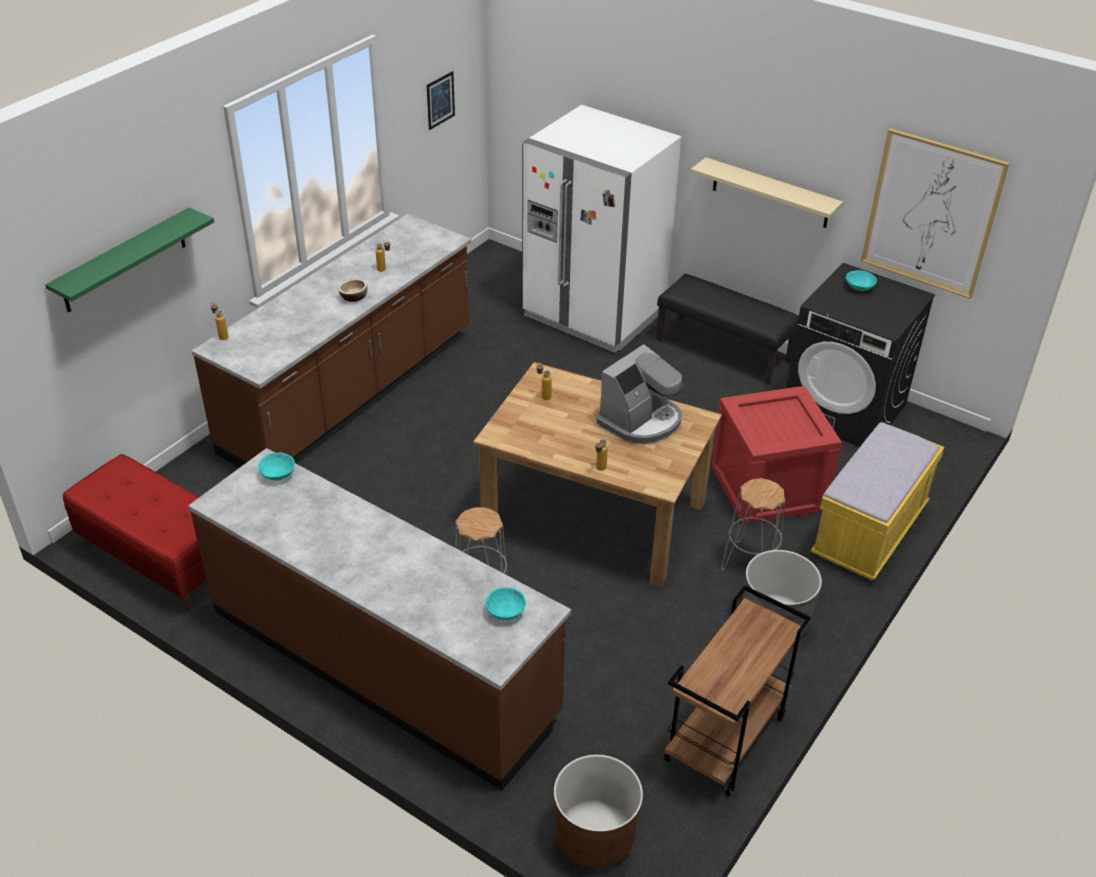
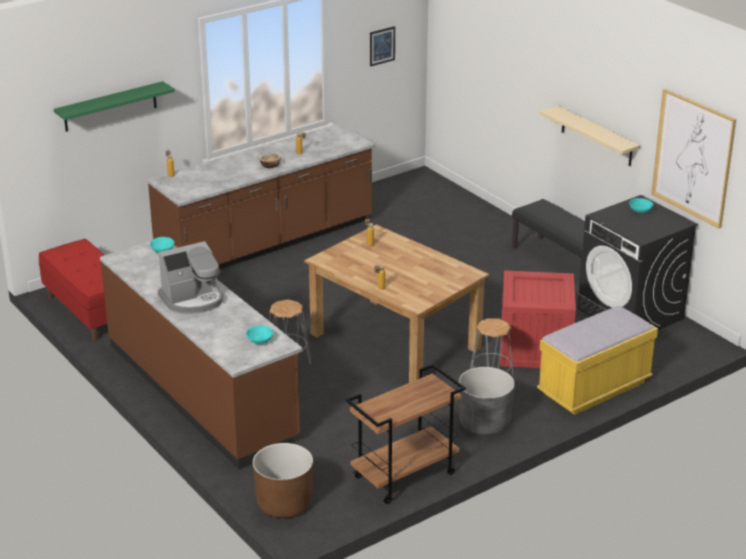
camera: 20 degrees right, 10 degrees down
white fridge [522,105,681,353] -> none
coffee machine [597,344,684,444] -> coffee machine moved to [158,241,223,314]

